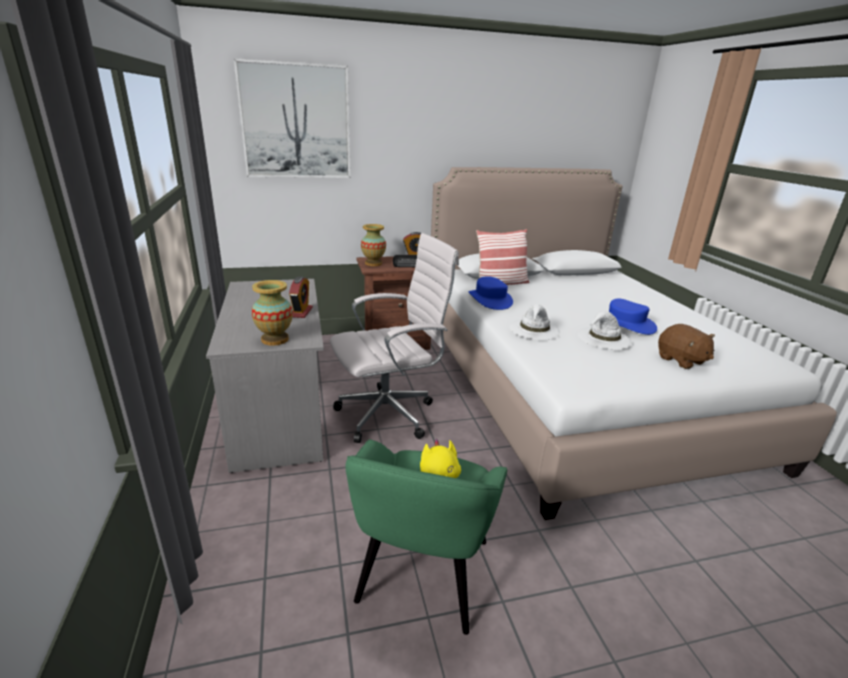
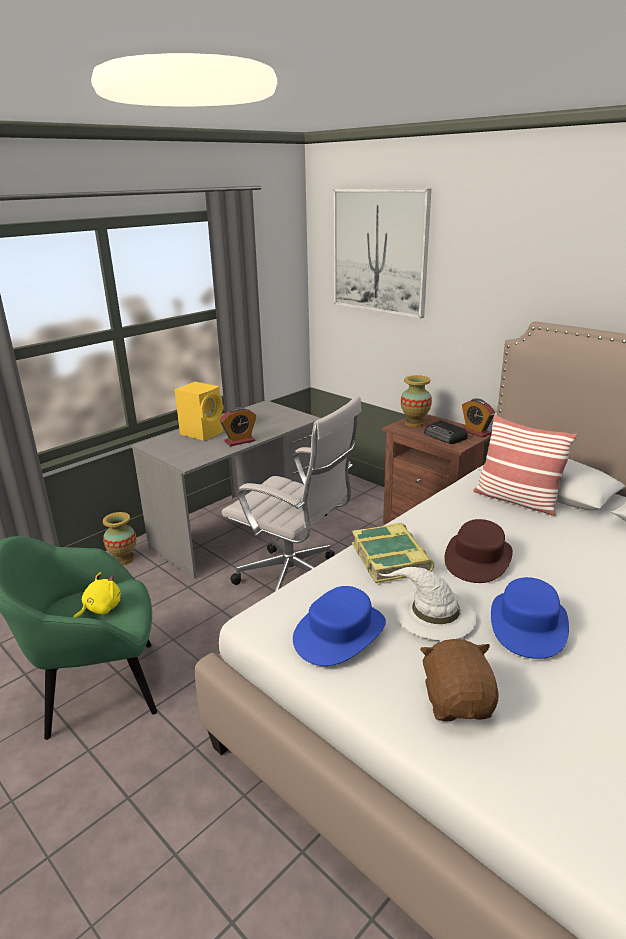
camera: 60 degrees right, 0 degrees up
vase [252,280,293,345] -> vase moved to [103,512,136,565]
blue hat [469,276,513,310] -> blue hat moved to [293,586,386,666]
white hat [509,304,560,340] -> book [352,523,435,583]
brown plush toy [658,324,715,369] -> brown plush toy turned 150 degrees clockwise [420,639,499,721]
none -> yellow speaker [175,382,223,441]
none -> brown hat [444,519,513,583]

